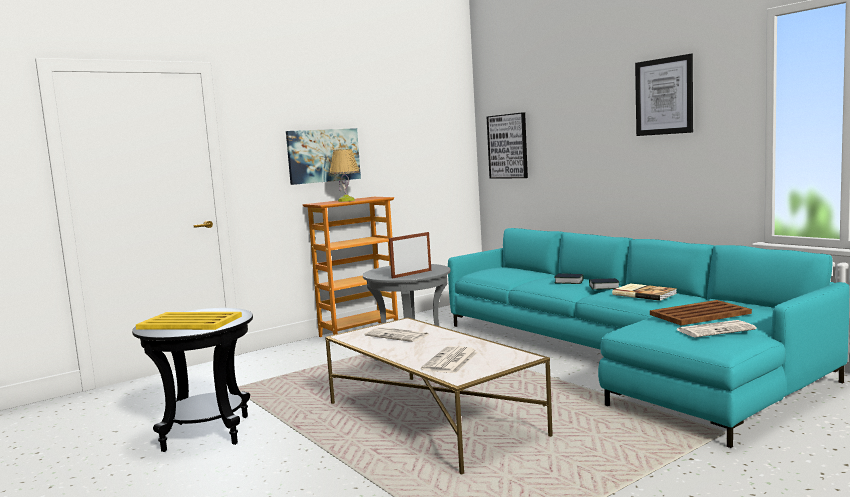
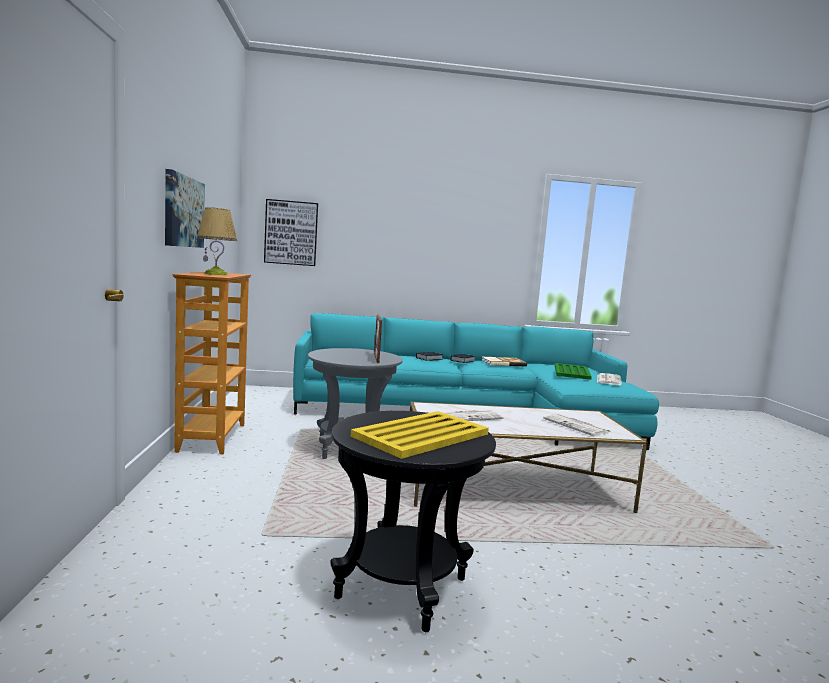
camera: 60 degrees left, 0 degrees up
picture [635,54,693,136] -> none
brown tray [650,300,752,326] -> green tray [555,363,592,380]

